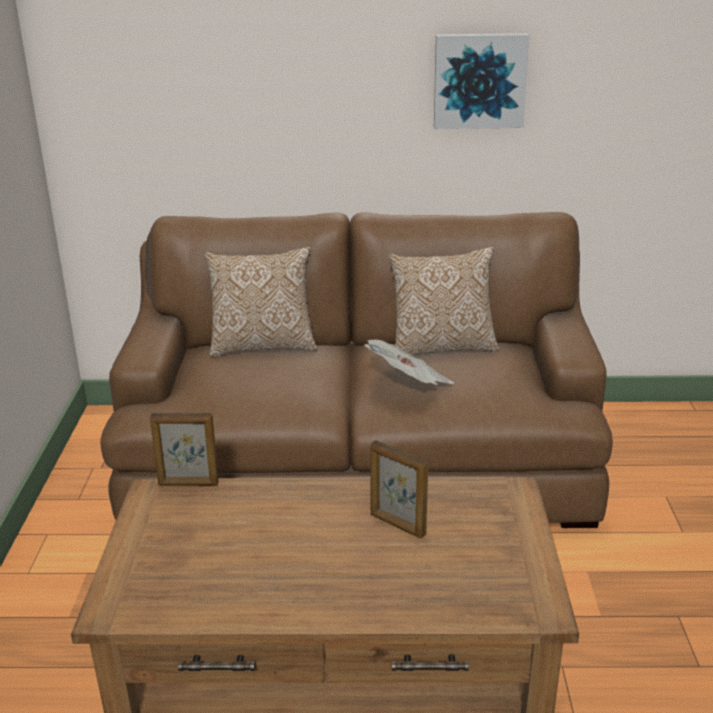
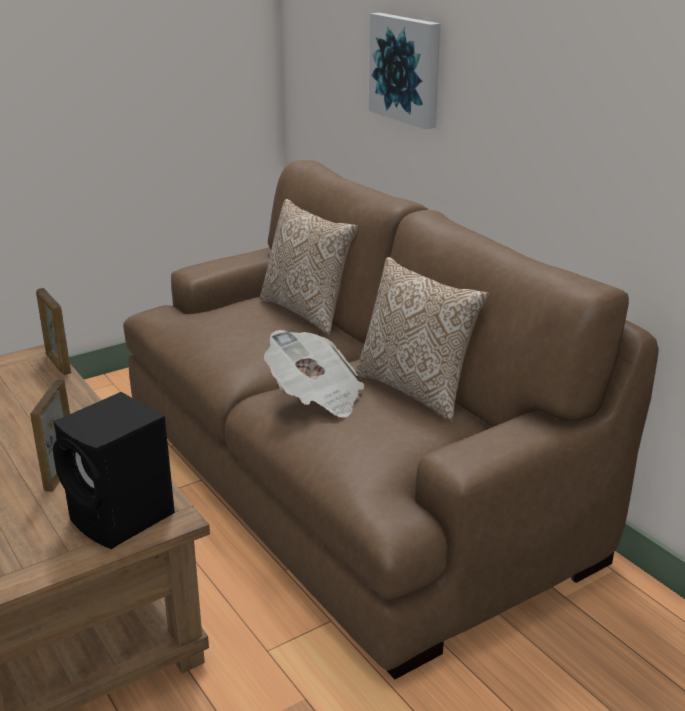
camera: 55 degrees right, 0 degrees up
picture [434,33,529,129] -> picture moved to [369,13,441,129]
none -> black speaker [53,392,175,549]

